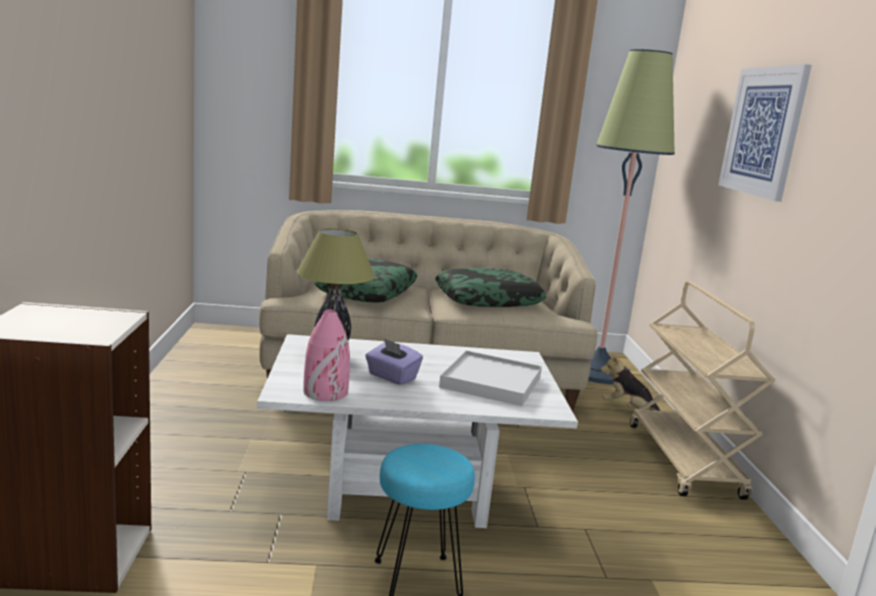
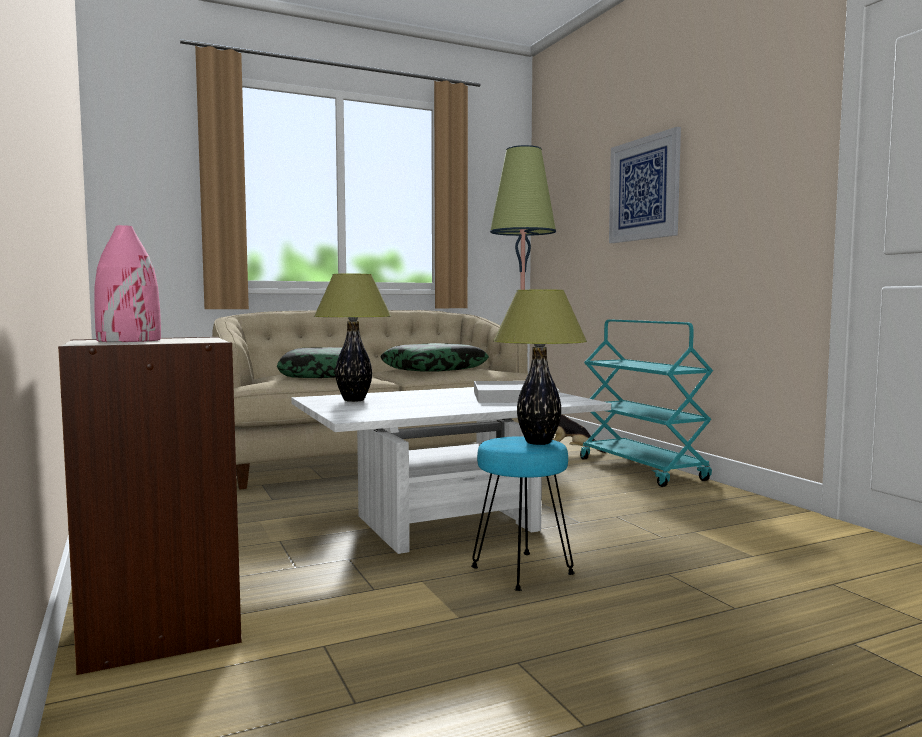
camera: 20 degrees left, 10 degrees down
pink vase [303,309,350,401] -> pink vase moved to [95,225,161,342]
purple tissue box [365,338,423,385] -> none
beige cart [630,281,776,500] -> turquoise cart [580,319,713,487]
none -> table lamp [493,290,587,445]

